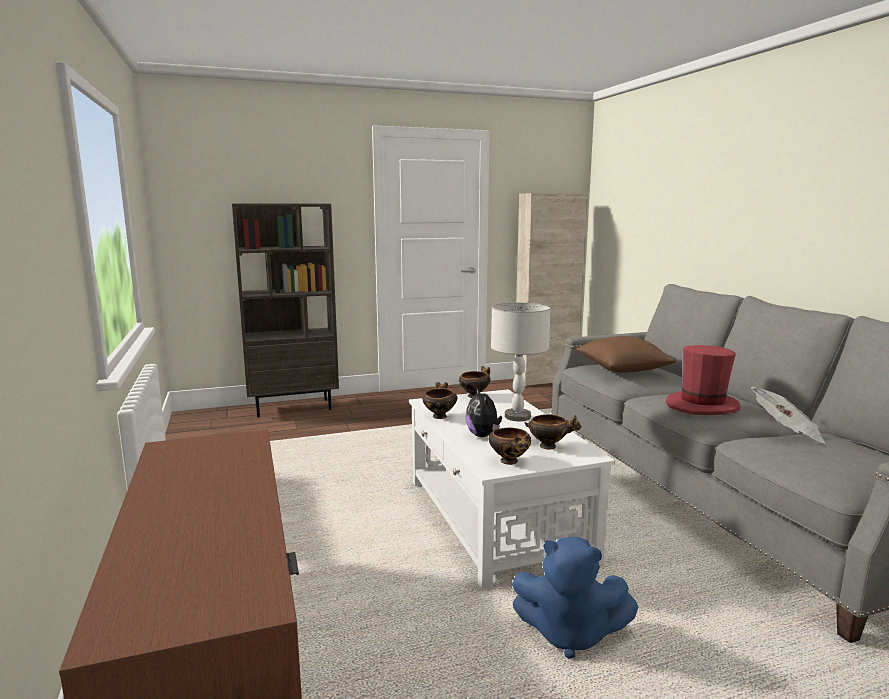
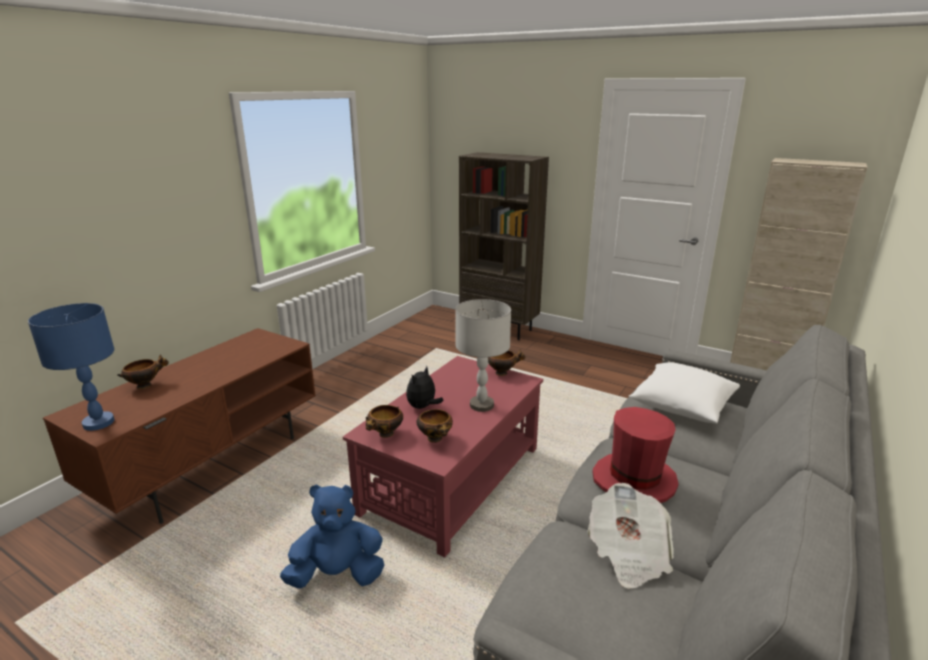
camera: 50 degrees right, 10 degrees up
white coffee table [409,389,615,590] -> red coffee table [343,356,543,557]
bowl [422,382,457,419] -> bowl moved to [117,355,169,389]
blue plush toy [512,537,638,659] -> blue plush toy turned 105 degrees clockwise [280,484,385,589]
brown pillow [576,336,676,373] -> white pillow [628,362,740,424]
none -> blue table lamp [28,303,114,431]

